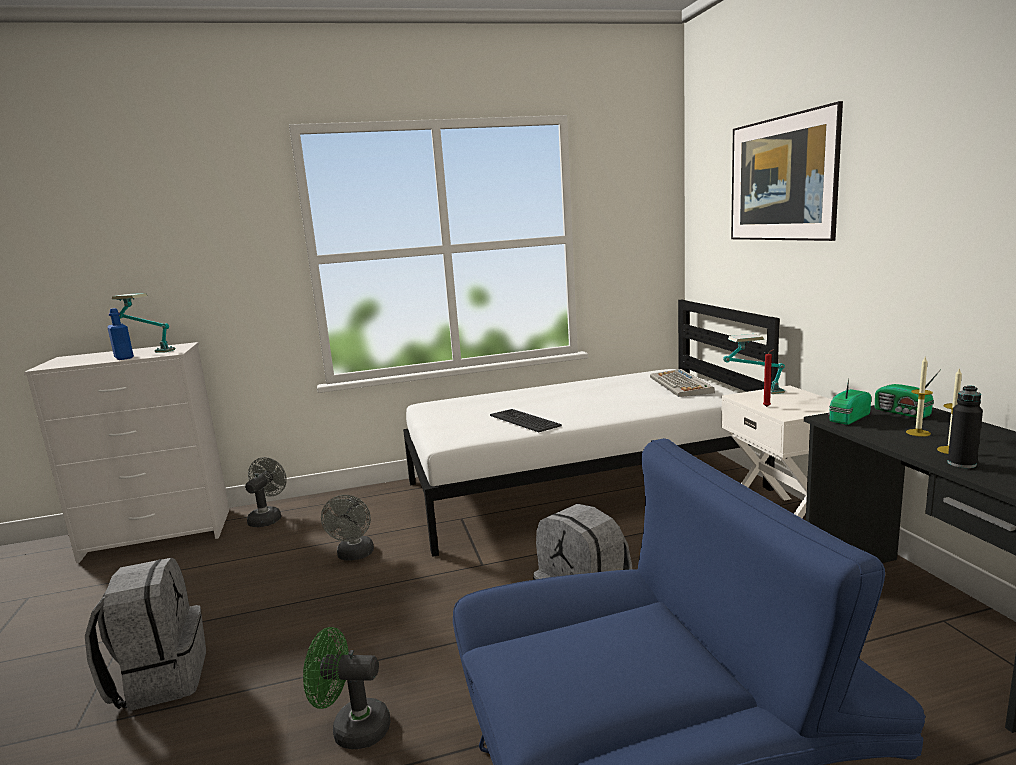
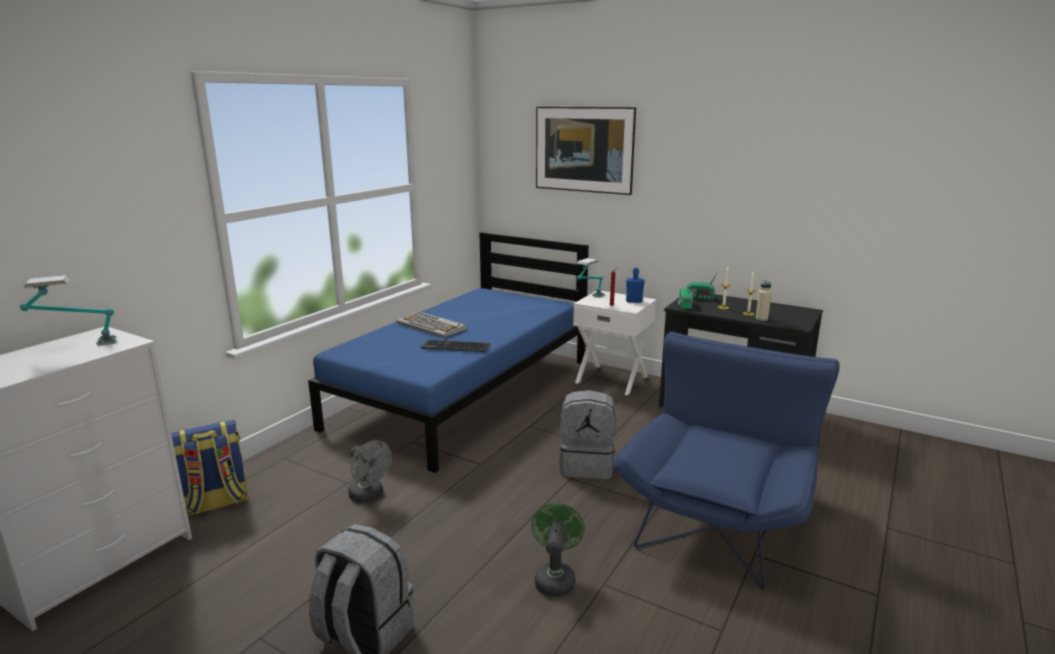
camera: 45 degrees left, 5 degrees up
blue bottle [107,308,134,360] -> blue bottle moved to [626,268,645,303]
grey fan [245,457,287,527] -> backpack [171,420,249,516]
green fan [303,627,391,749] -> green fan turned 135 degrees clockwise [531,503,585,597]
white bed [403,300,779,557] -> blue bed [308,232,589,473]
keyboard [650,369,715,397] -> keyboard moved to [397,311,466,338]
black bottle [948,385,983,468] -> beige bottle [756,280,772,321]

